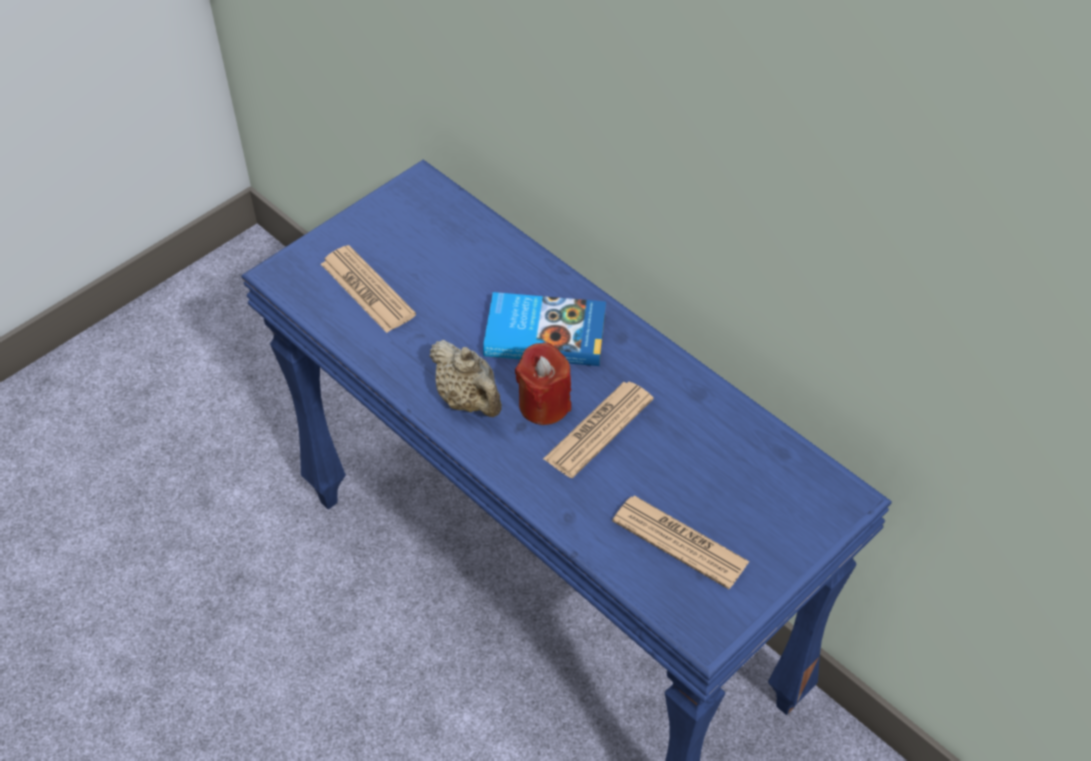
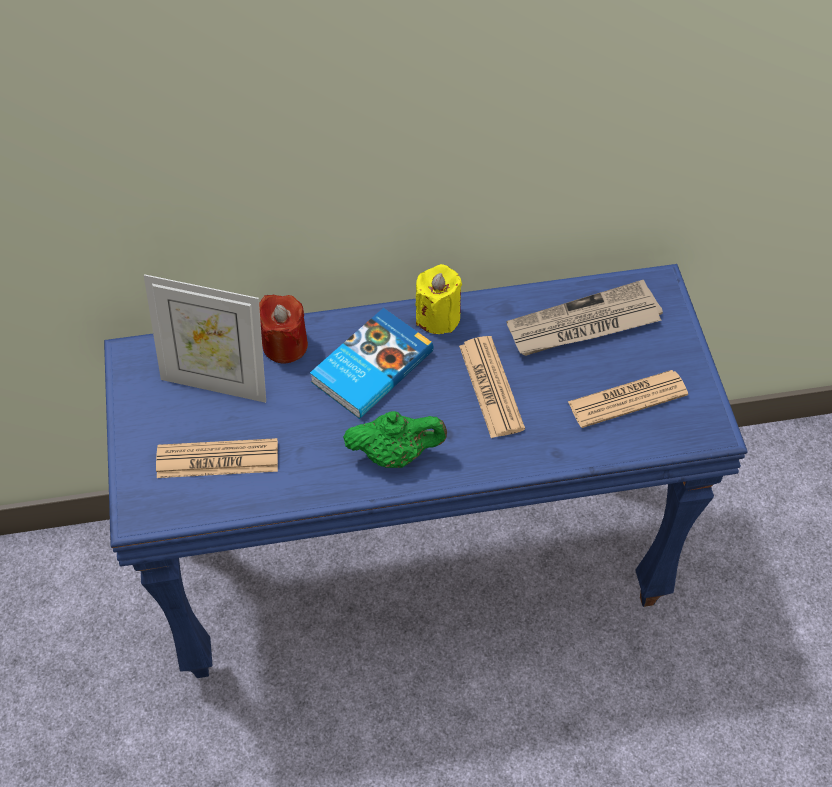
camera: 55 degrees left, 5 degrees up
beige teapot [430,340,502,417] -> green teapot [343,411,447,468]
red candle [515,342,571,425] -> red candle moved to [259,295,308,364]
none -> picture frame [144,274,266,403]
none -> yellow candle [415,264,462,334]
none -> newspaper [507,280,663,356]

